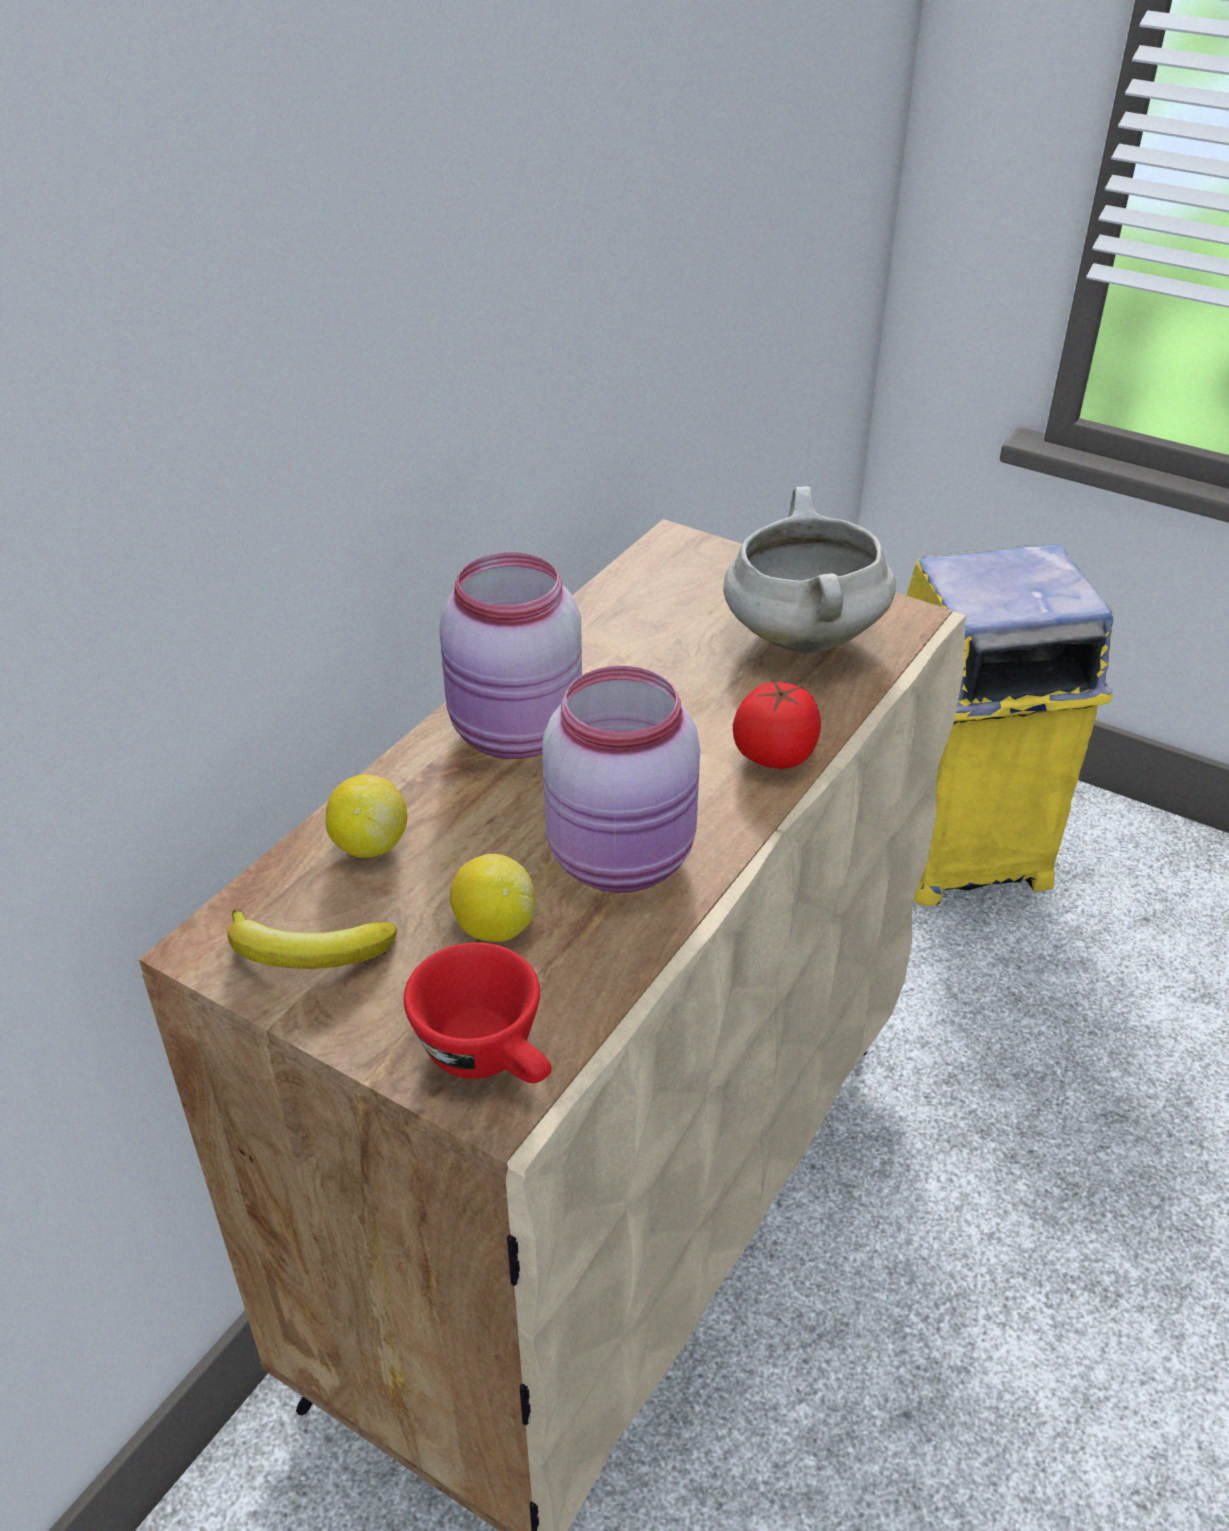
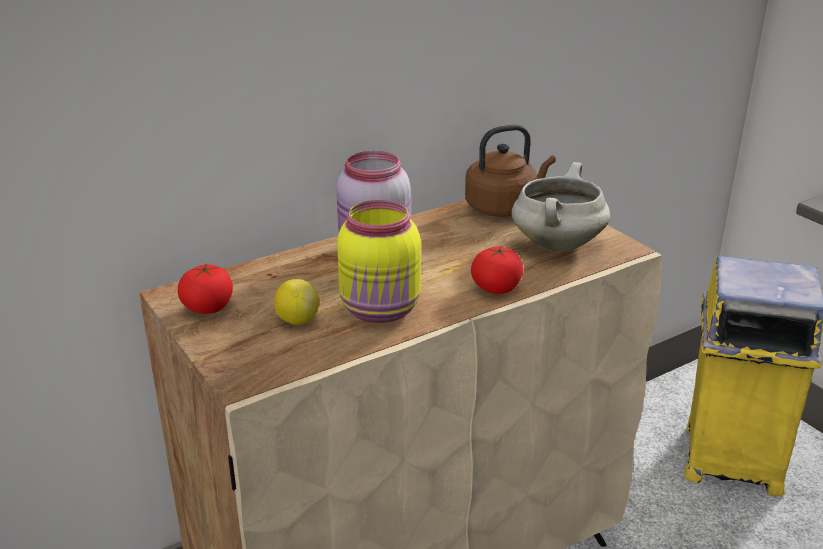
camera: 25 degrees right, 10 degrees down
banana [228,908,397,969] -> tomato [178,263,233,314]
lemon [326,775,407,858] -> none
red cup [404,942,552,1083] -> none
pink jar [542,666,700,893] -> yellow jar [337,200,421,323]
none -> brown kettle [465,125,556,217]

